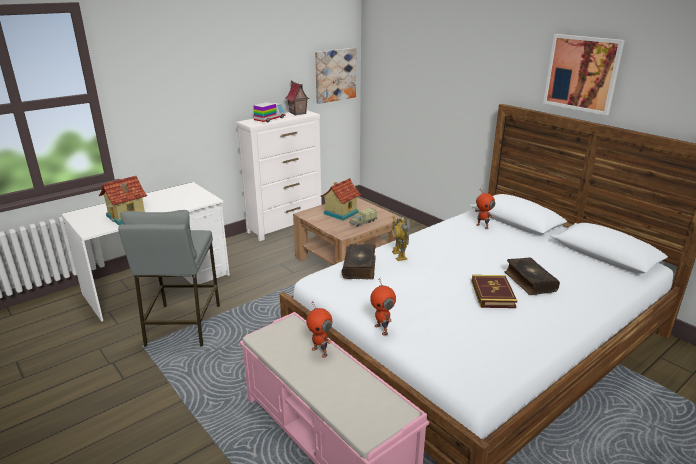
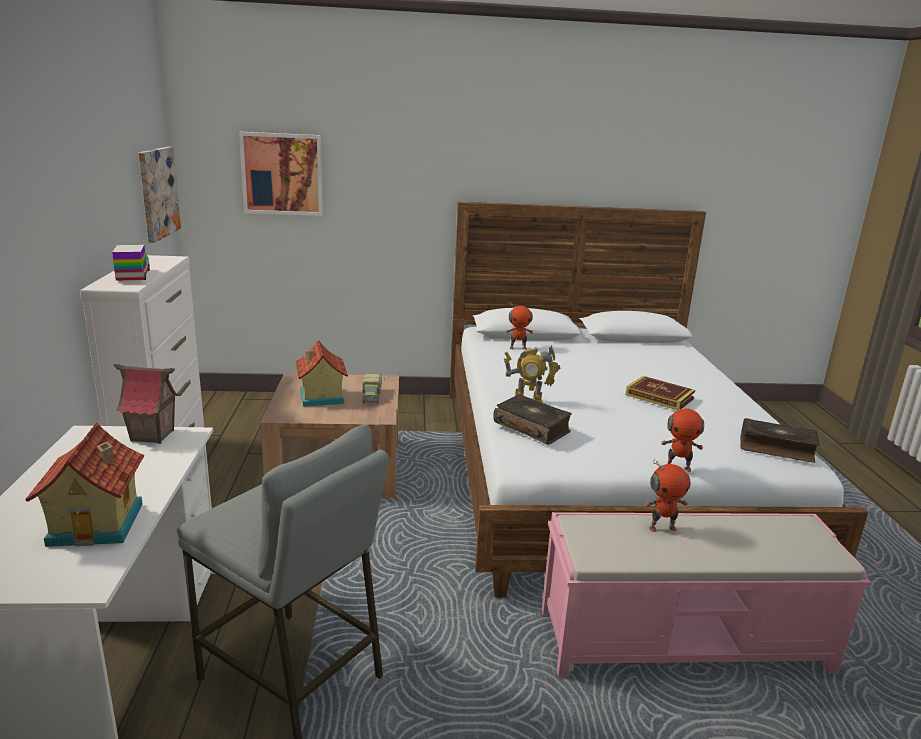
camera: 55 degrees left, 5 degrees down
toy house [285,81,309,115] -> toy house moved to [114,364,179,444]
book [505,257,560,295] -> book moved to [740,418,820,463]
picture [543,34,625,115] -> picture moved to [239,132,323,216]

